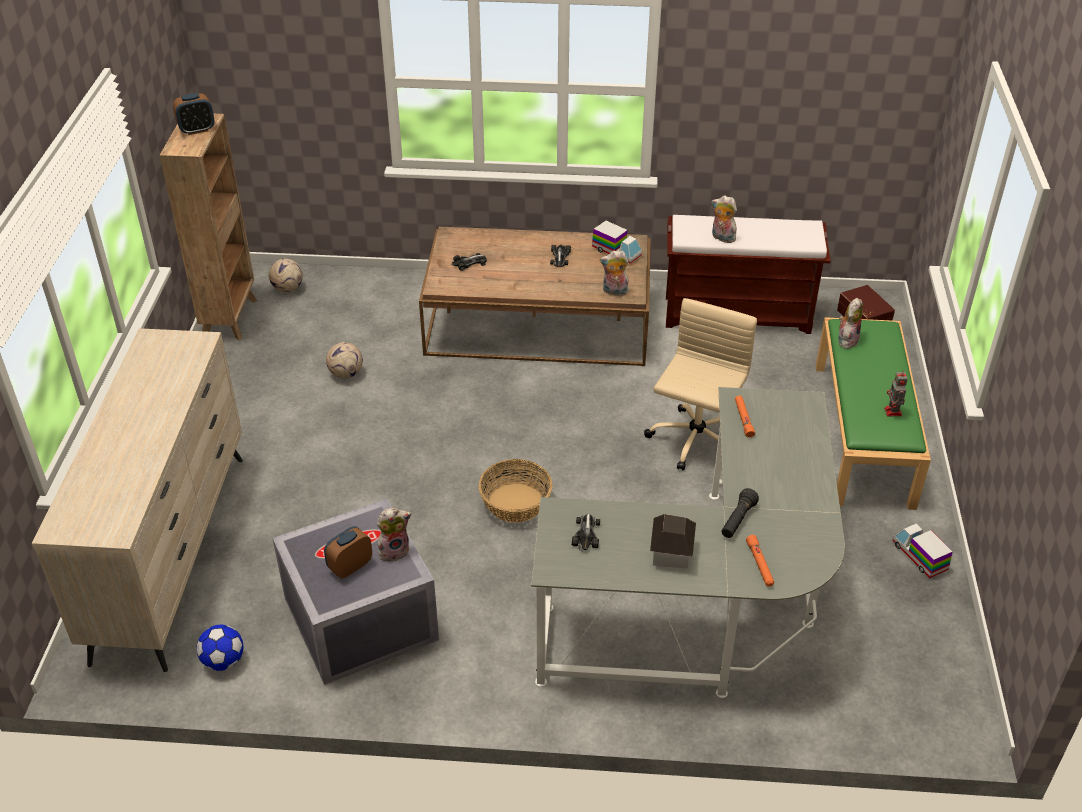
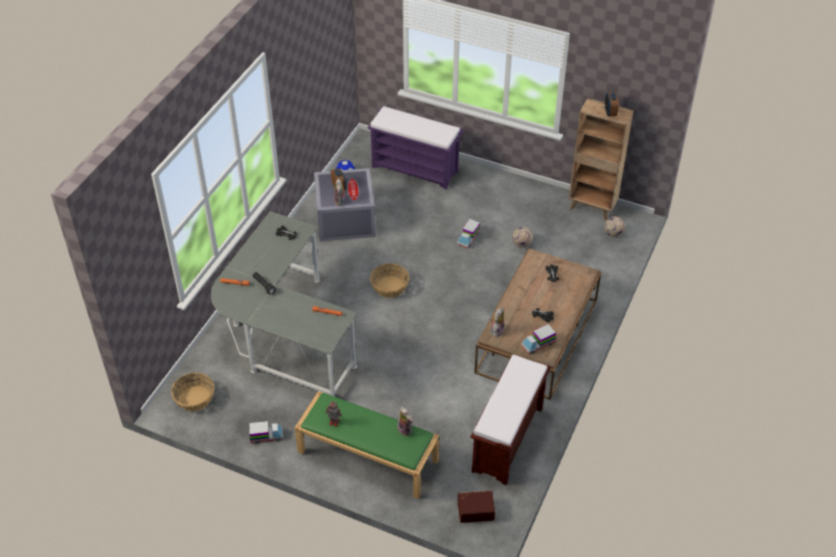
camera: 110 degrees right, 5 degrees up
beige dresser [32,328,243,672] -> purple bench [367,106,463,190]
beige office chair [644,298,757,471] -> none
toy house [650,514,696,569] -> none
plush toy [712,195,737,243] -> none
none -> basket [171,373,214,411]
none -> toy truck [457,219,480,248]

